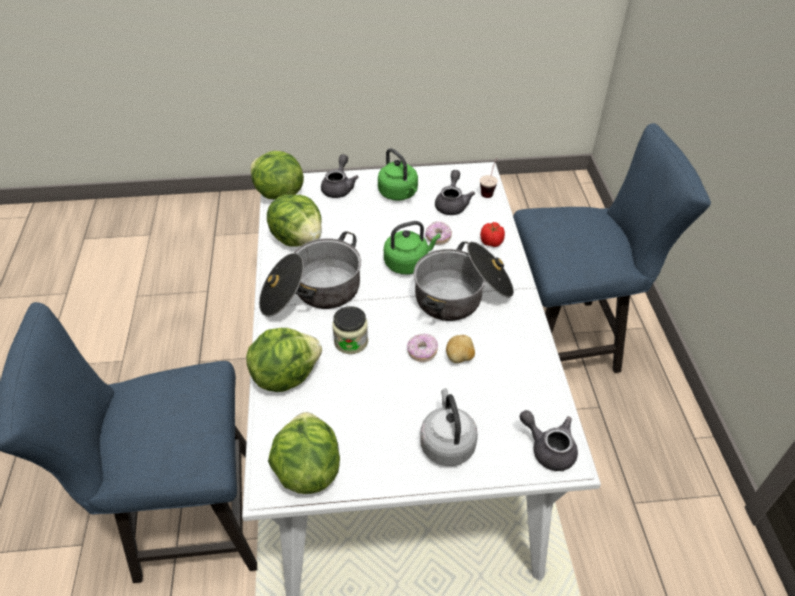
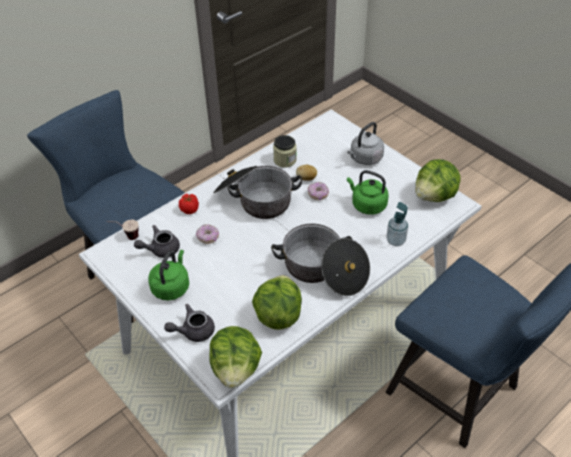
camera: 125 degrees left, 0 degrees up
lettuce [246,328,322,392] -> soap dispenser [386,202,408,247]
jar [332,306,368,354] -> jar moved to [273,135,297,168]
green kettle [384,221,441,275] -> green kettle moved to [347,170,389,215]
grey teapot [520,410,578,471] -> none

